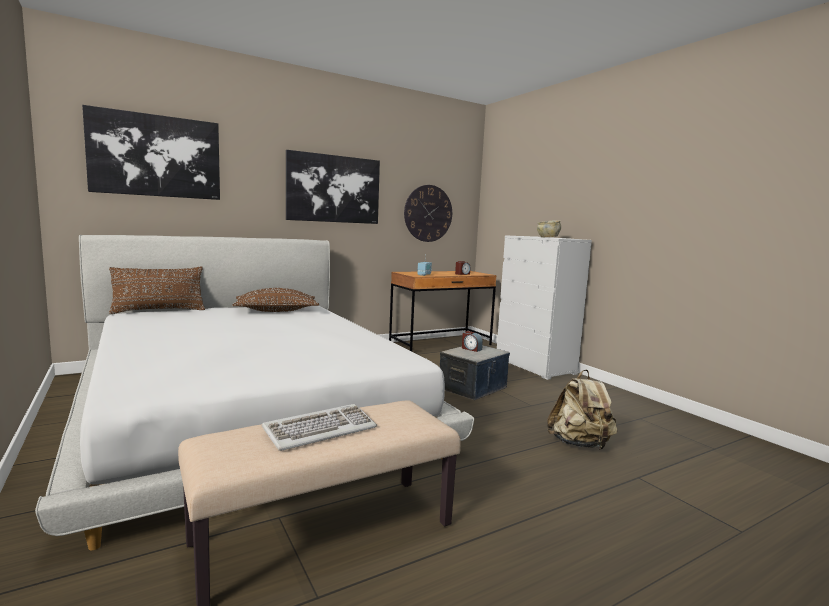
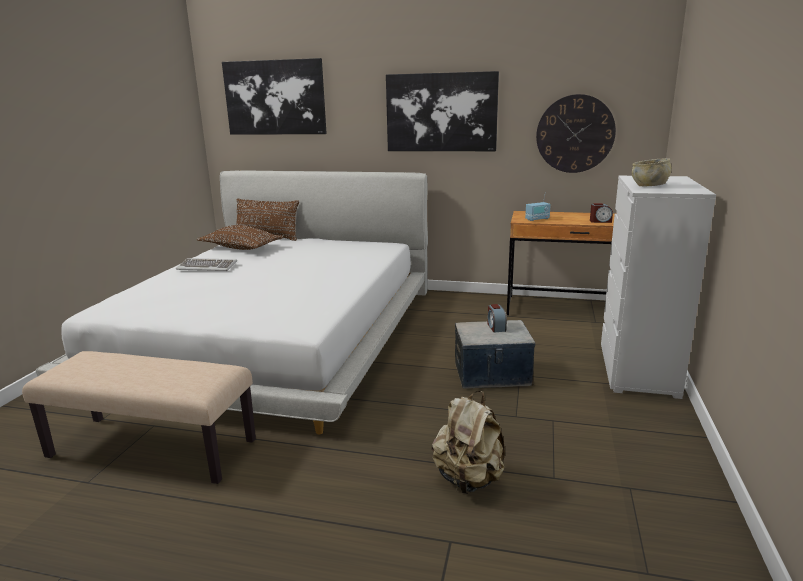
camera: 45 degrees right, 10 degrees up
brown pillow [232,288,319,312] -> brown pillow moved to [197,225,284,250]
keyboard [262,404,377,451] -> keyboard moved to [176,258,237,271]

